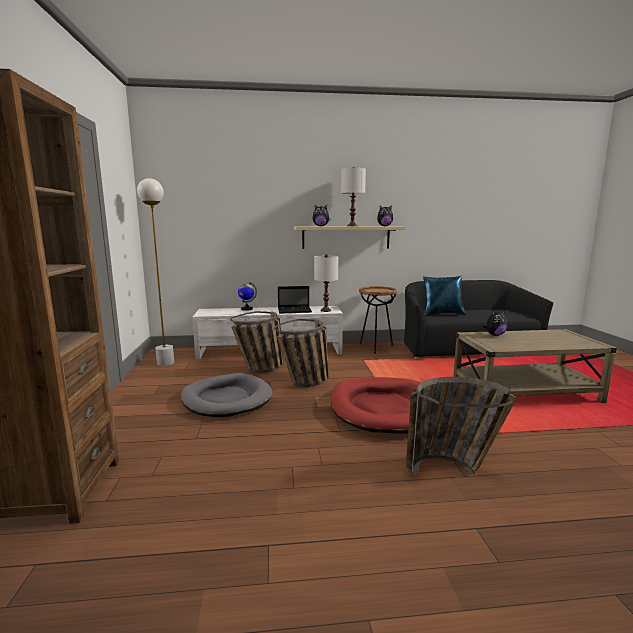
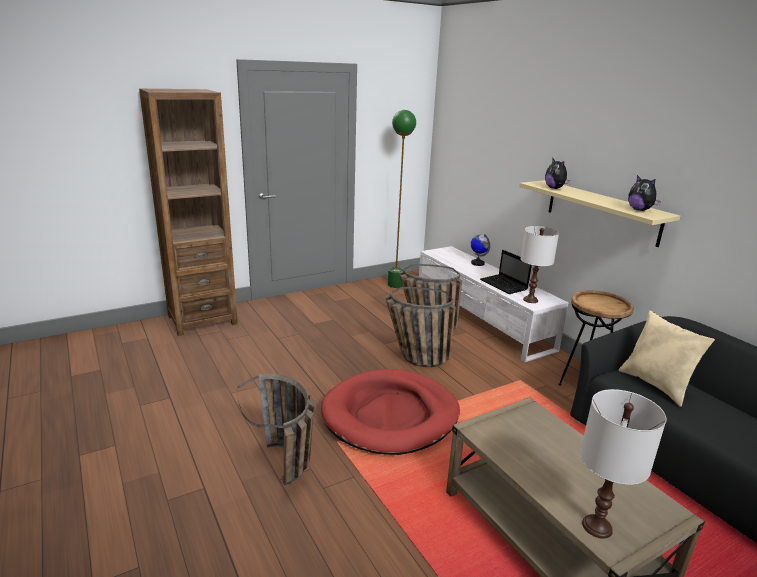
camera: 65 degrees right, 10 degrees up
white floor lamp [137,178,174,366] -> green floor lamp [388,110,416,288]
grey dog bed [181,373,273,417] -> none
white table lamp [341,167,366,227] -> white table lamp moved to [580,389,666,539]
blue pillow [423,276,466,316] -> beige pillow [619,311,715,407]
plush toy [482,310,507,336] -> none

